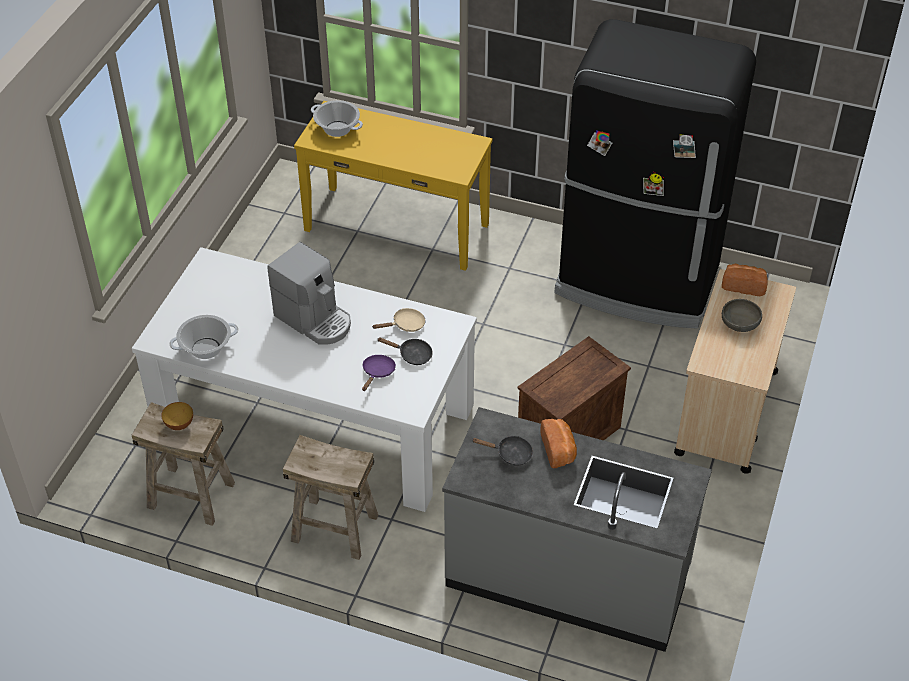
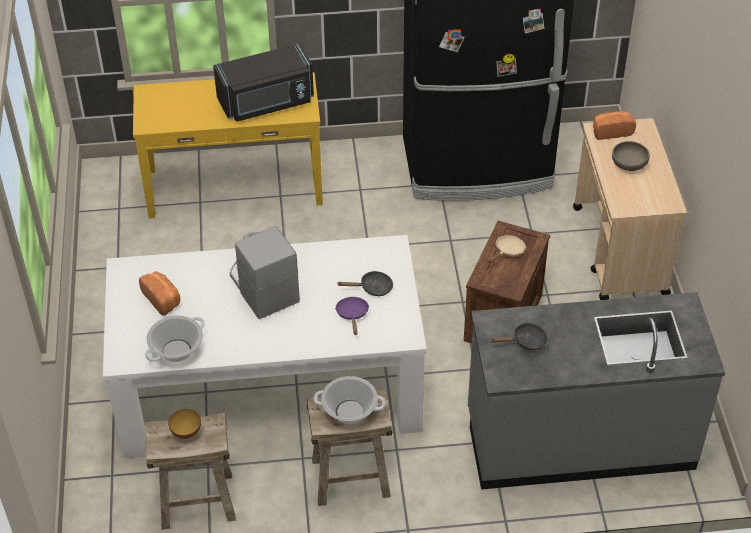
camera: 25 degrees left, 0 degrees up
coffee machine [267,242,351,345] -> coffee machine turned 135 degrees counterclockwise [230,227,300,319]
cooking pot [311,100,363,137] -> cooking pot moved to [313,376,386,424]
beige frying pan [372,308,426,332] -> beige frying pan moved to [488,235,526,263]
bread [541,419,577,468] -> bread moved to [139,272,180,315]
none -> black microwave [213,43,314,122]

